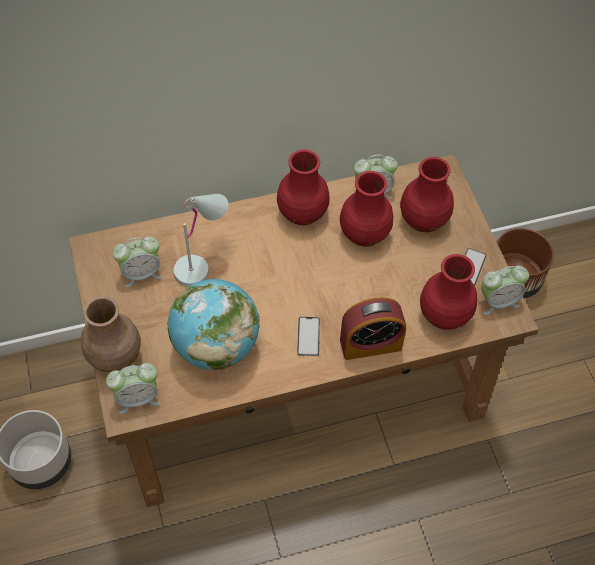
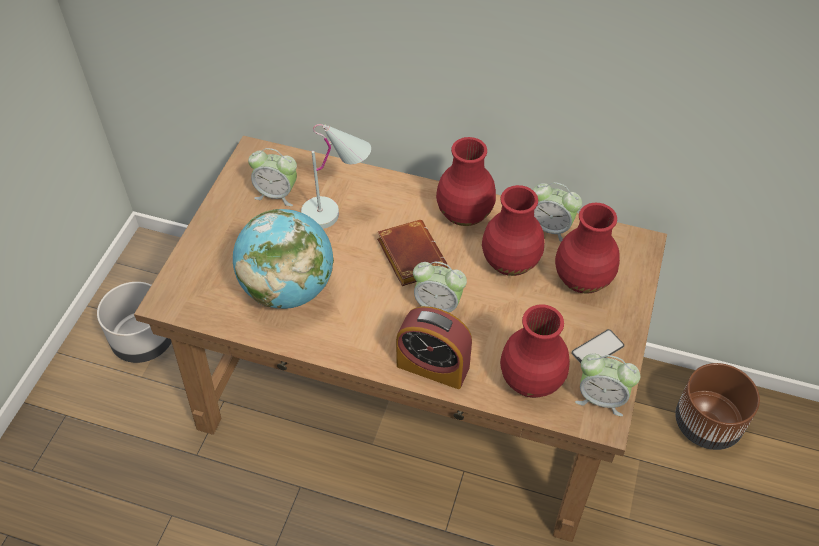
camera: 35 degrees right, 5 degrees down
brown vase [81,296,141,372] -> none
alarm clock [106,363,160,414] -> alarm clock moved to [413,262,467,312]
phone [297,317,320,356] -> none
none -> brown book [377,220,449,286]

